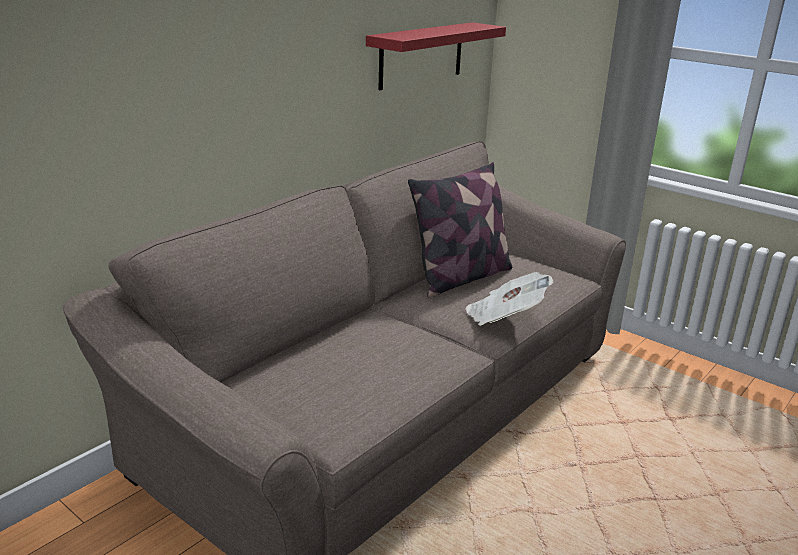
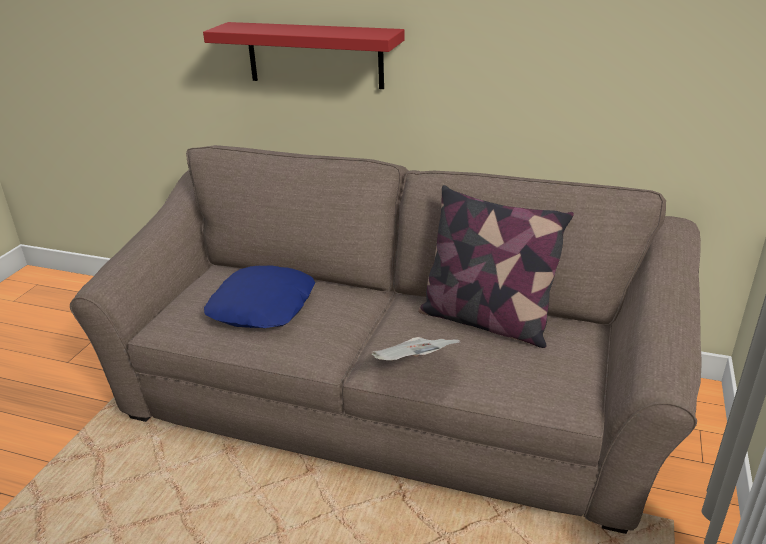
camera: 70 degrees right, 5 degrees up
red shelf [366,22,506,90] -> red shelf moved to [203,22,405,89]
none -> blue pillow [204,265,315,328]

